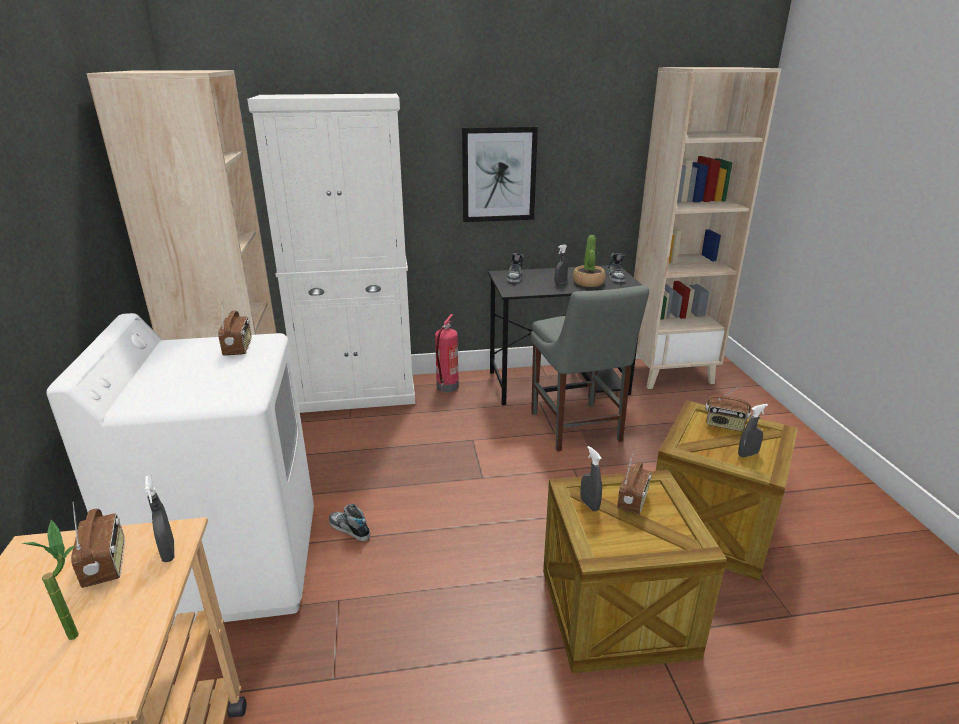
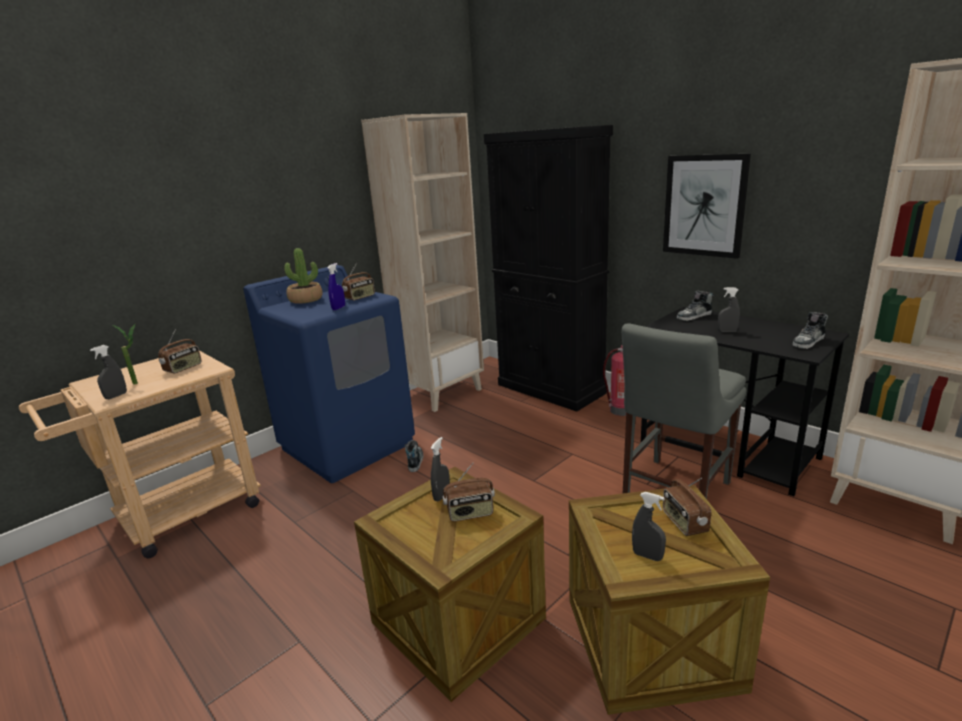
camera: 55 degrees right, 5 degrees down
white washing machine [47,313,314,625] -> blue washing machine [243,265,415,483]
grey spray bottle [144,475,175,562] -> grey spray bottle moved to [90,345,127,399]
white cabinet [247,94,415,413] -> black cabinet [484,125,613,412]
potted plant [573,235,606,287] -> potted plant moved to [284,248,323,304]
none -> blue spray bottle [327,263,345,310]

